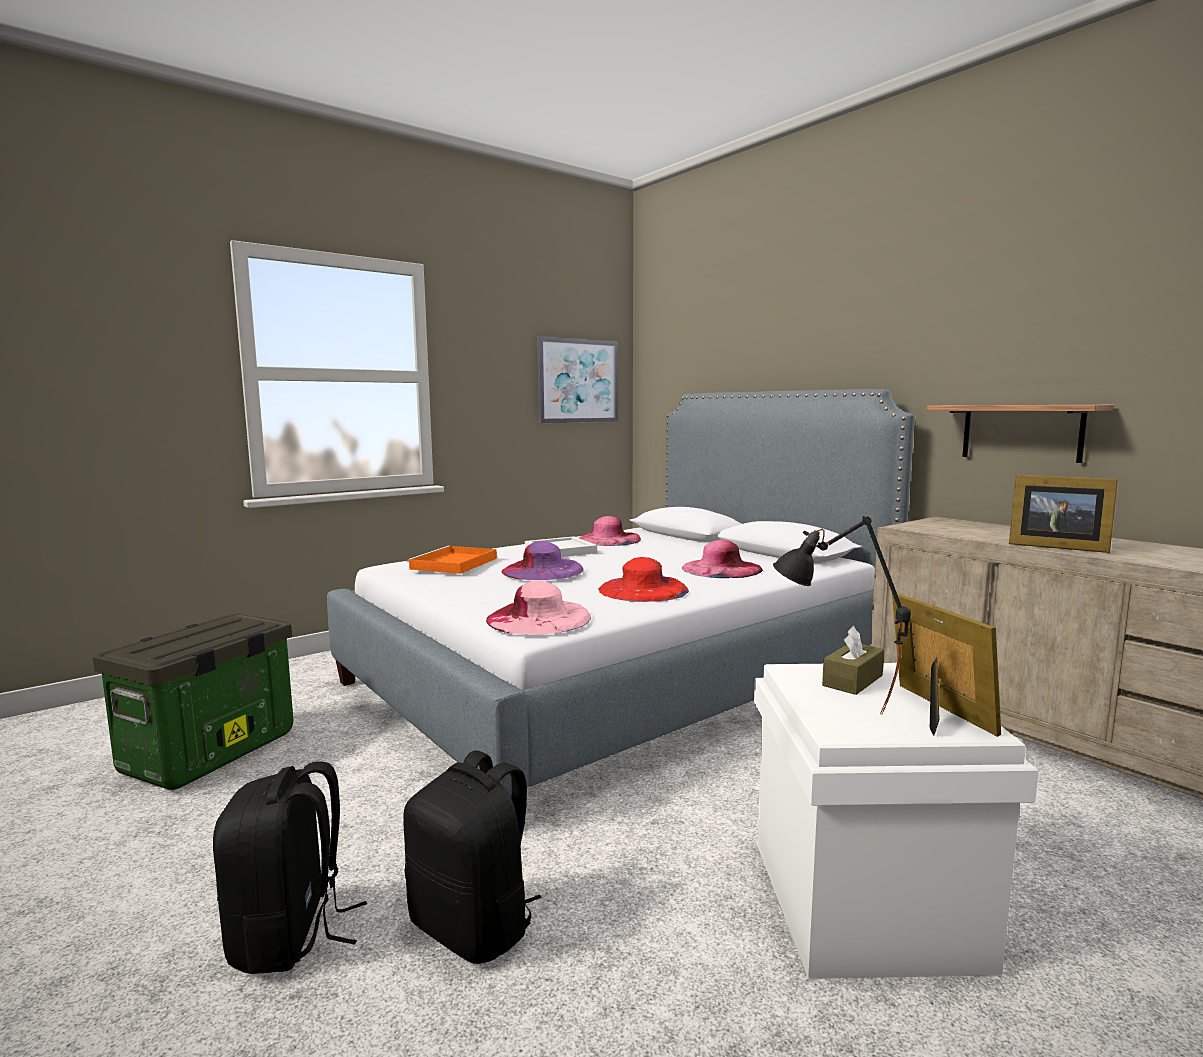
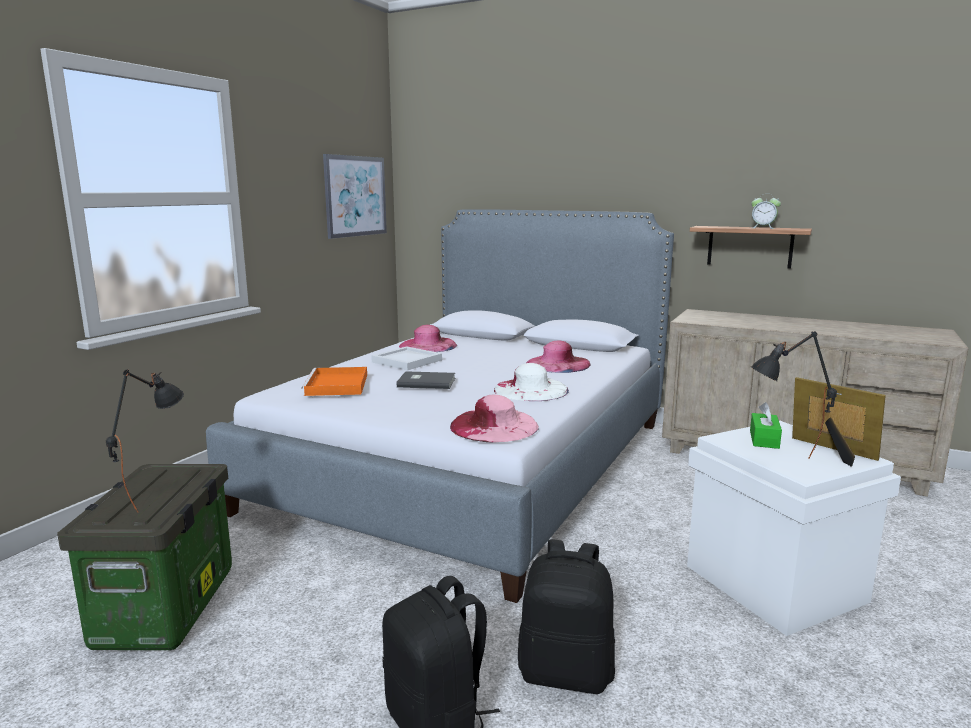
camera: 25 degrees left, 5 degrees up
purple hat [502,541,584,580] -> grey book [397,371,455,389]
red hat [598,557,689,602] -> white hat [494,363,569,401]
brown tissue box [822,626,884,695] -> green tissue box [750,402,782,449]
picture frame [1009,475,1118,553] -> none
none -> black table lamp [106,369,184,513]
none -> alarm clock [751,197,781,229]

